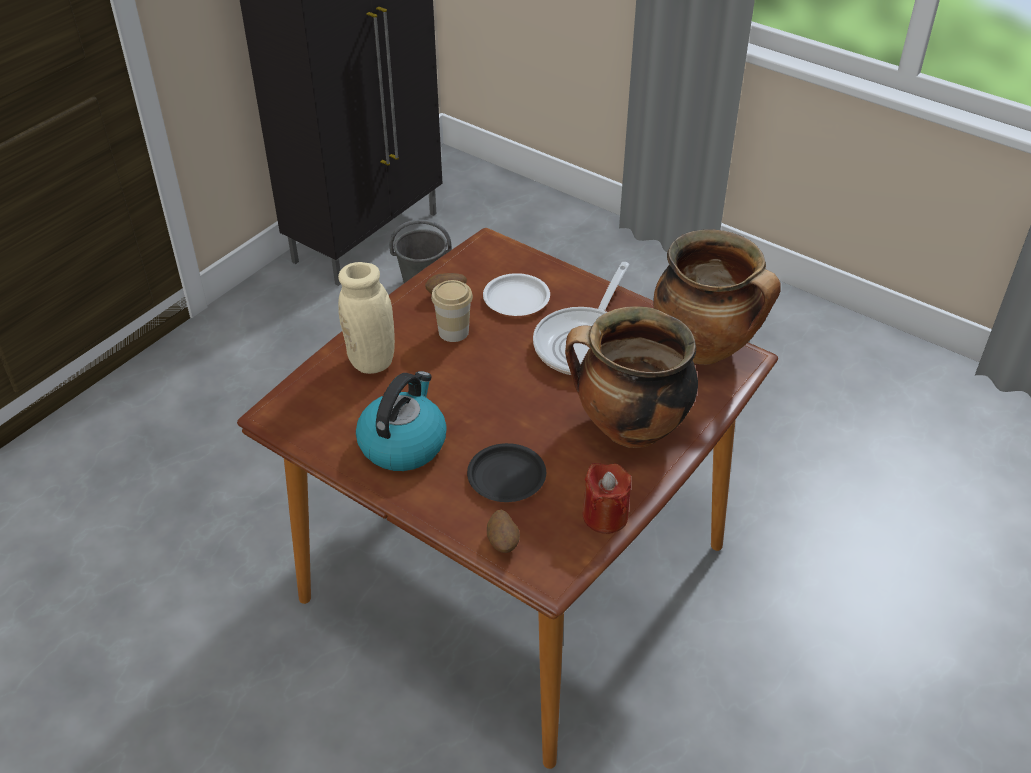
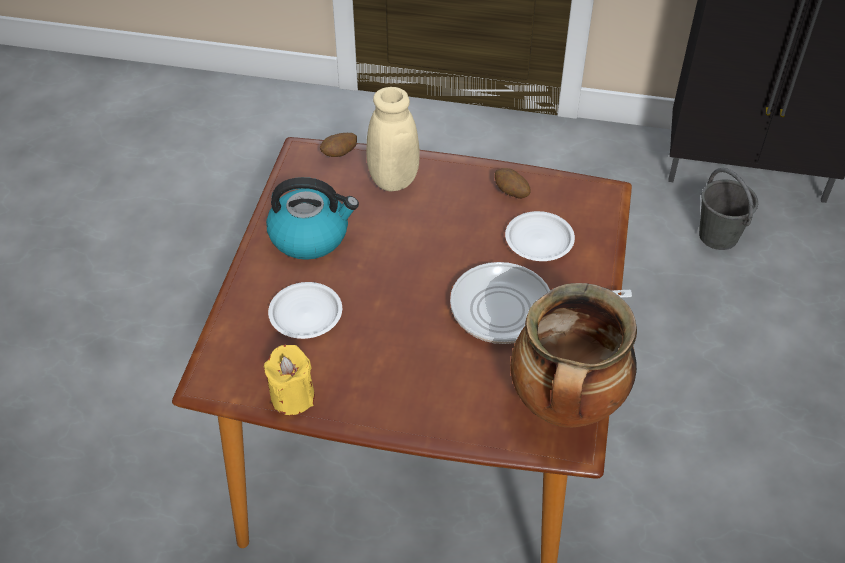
camera: 65 degrees right, 5 degrees up
cup [431,280,473,342] -> none
black plate [467,443,546,502] -> white plate [268,282,342,339]
potato [487,510,520,553] -> potato moved to [320,133,357,157]
cooking pot [565,306,698,448] -> none
red candle [583,463,631,534] -> yellow candle [263,345,315,415]

